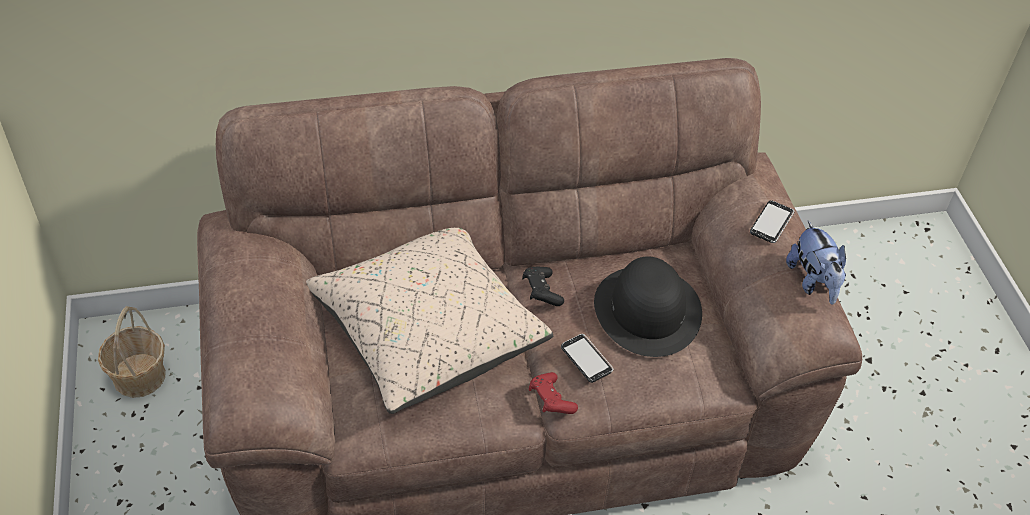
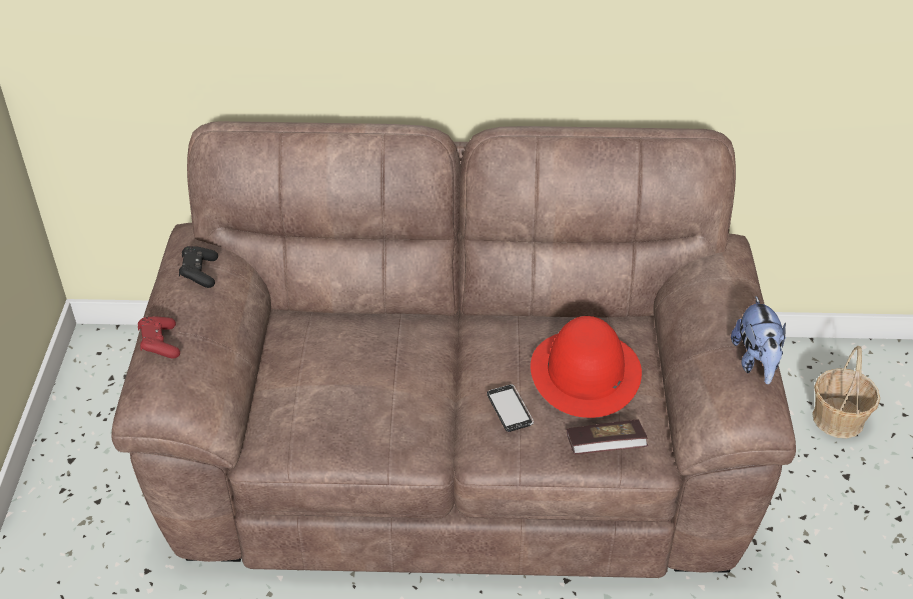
camera: 15 degrees right, 5 degrees down
basket [98,306,166,398] -> basket moved to [812,346,880,438]
beige pillow [306,228,553,414] -> none
black game controller [522,267,564,306] -> black game controller moved to [179,246,218,288]
red game controller [529,372,578,414] -> red game controller moved to [138,316,180,359]
black hat [594,256,702,357] -> red hat [530,316,642,418]
phone [750,200,794,243] -> none
none -> book [567,419,648,454]

